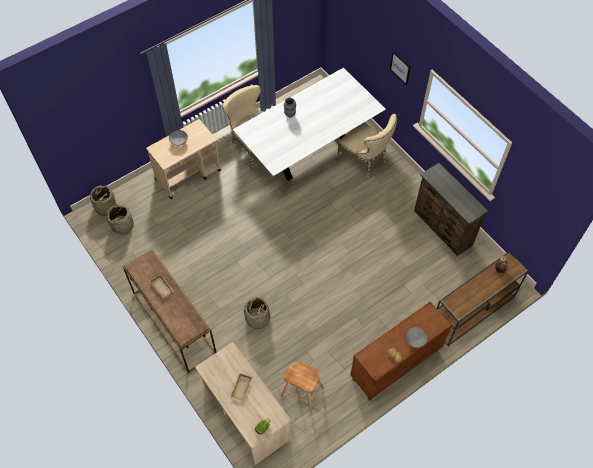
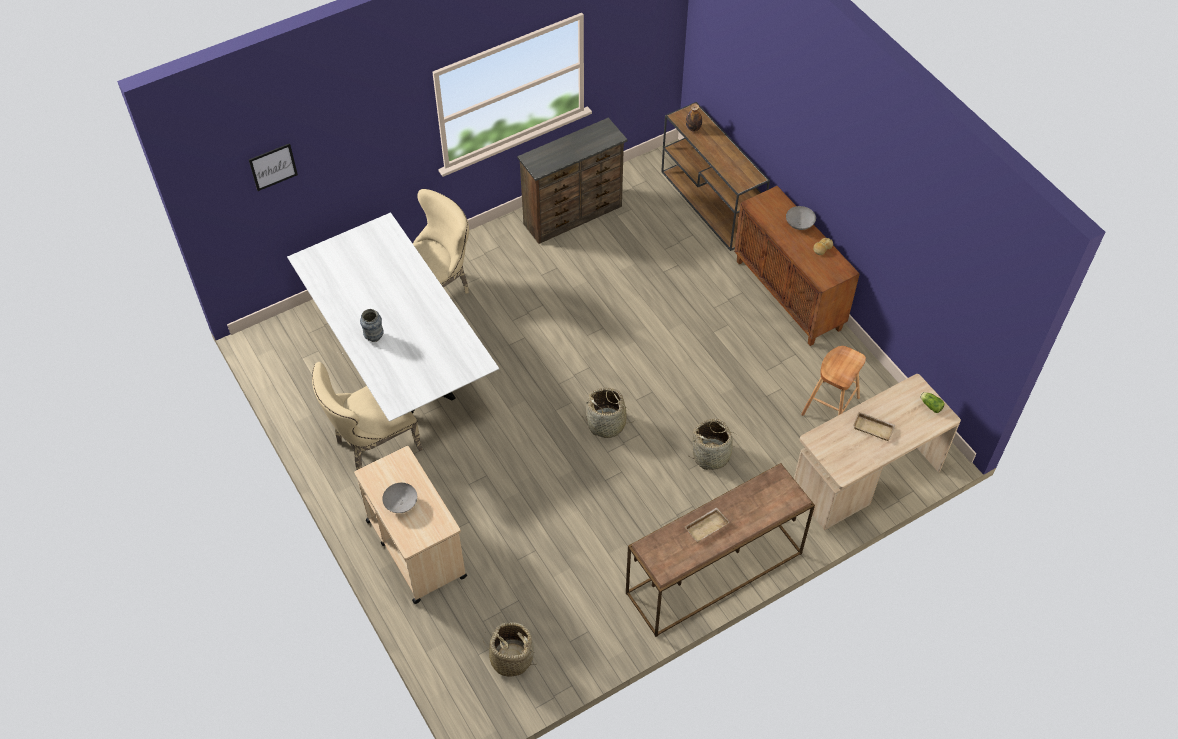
camera: 85 degrees left, 5 degrees down
basket [90,186,117,218] -> basket moved to [583,388,635,438]
picture [390,51,410,85] -> picture moved to [249,143,298,191]

